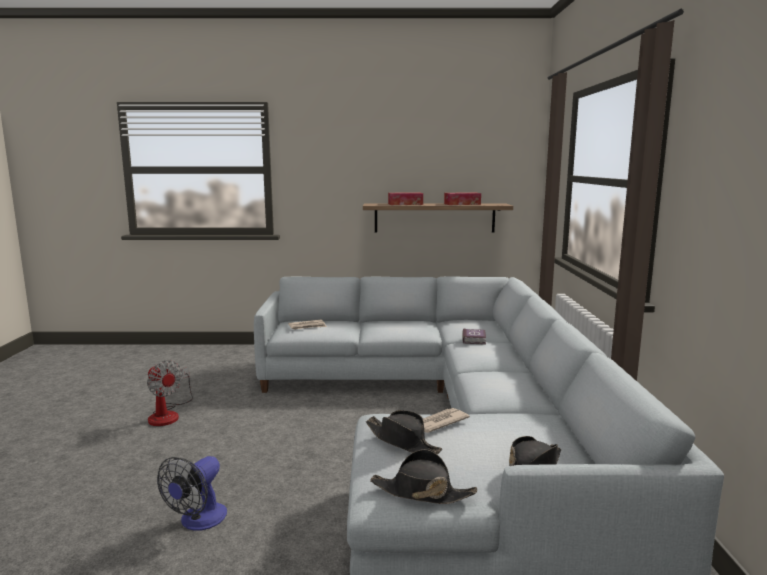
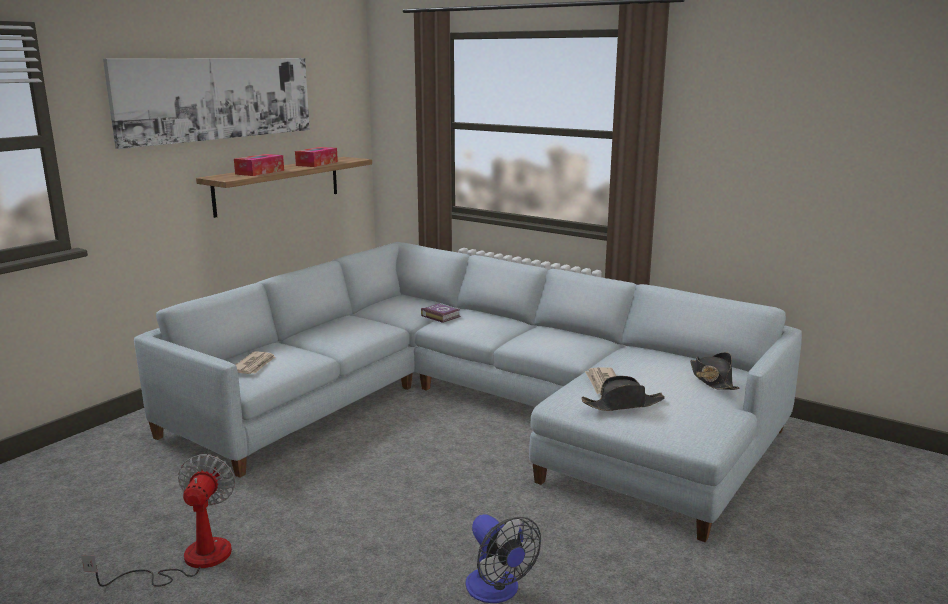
camera: 55 degrees left, 5 degrees up
fan [147,360,193,426] -> fan turned 75 degrees counterclockwise [81,454,236,587]
black hat [370,449,477,504] -> none
none -> picture [103,58,310,149]

